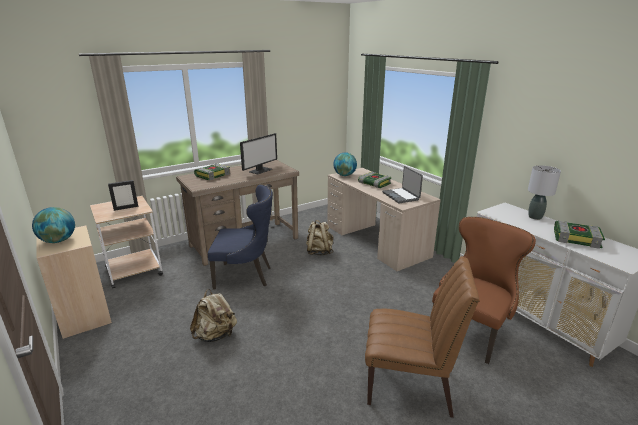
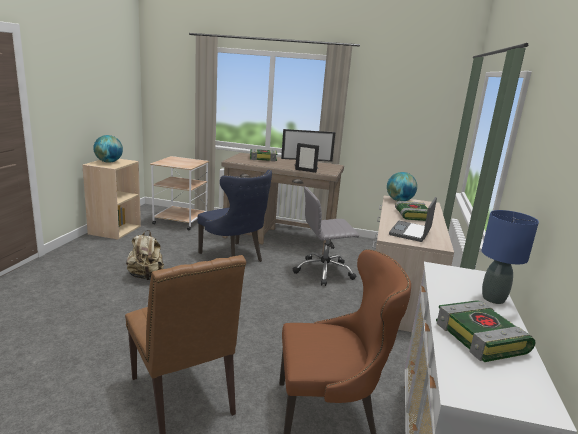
camera: 45 degrees right, 5 degrees down
picture frame [108,180,138,211] -> picture frame moved to [295,143,319,173]
beige backpack [306,220,334,256] -> grey office chair [292,186,359,286]
grey table lamp [528,165,561,220] -> blue table lamp [481,210,539,304]

